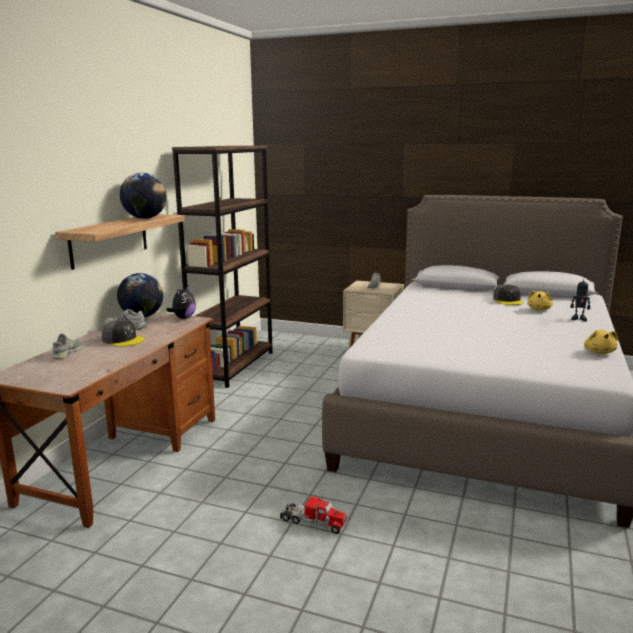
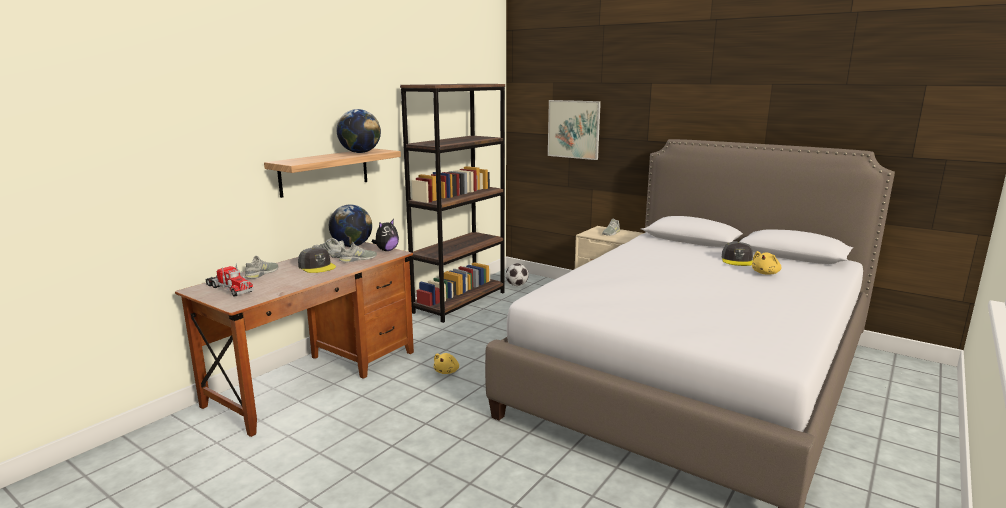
camera: 15 degrees right, 0 degrees up
toy truck [280,495,348,534] -> toy truck moved to [206,264,254,297]
toy robot [570,280,590,321] -> none
yellow plush toy [584,330,618,354] -> yellow plush toy moved to [434,353,459,374]
none -> grey shoe [339,242,377,262]
none -> football [506,263,529,286]
none -> picture [548,100,601,160]

